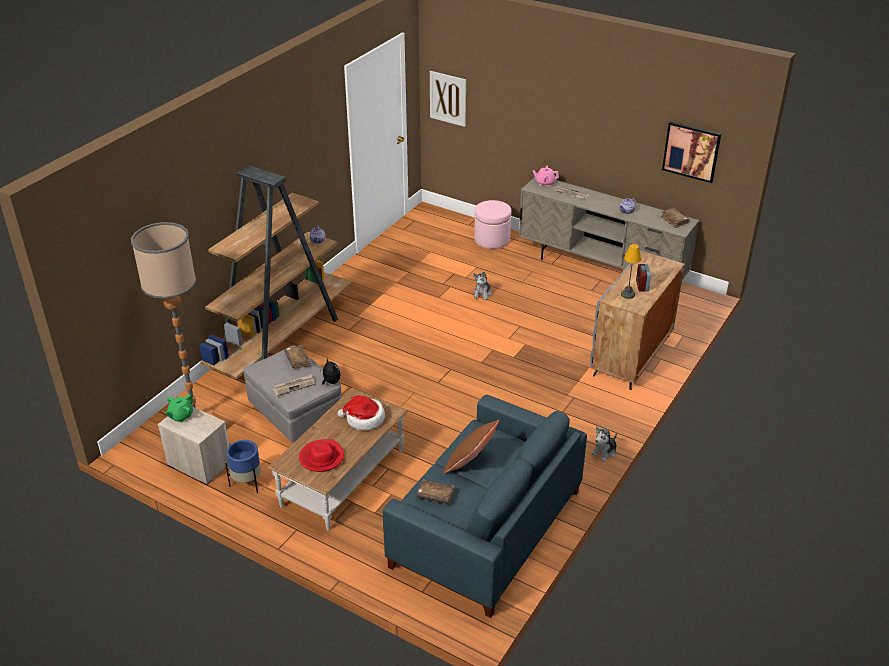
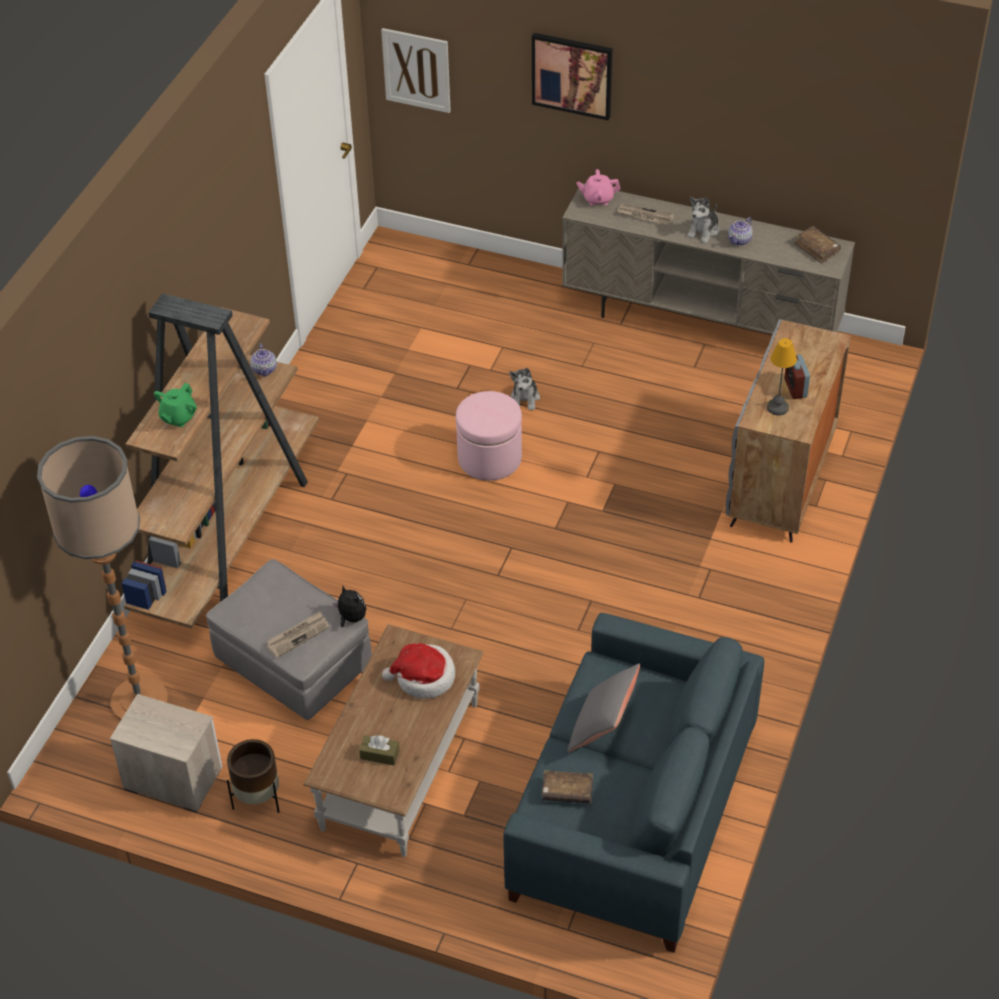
camera: 10 degrees left, 10 degrees up
green teapot [165,394,194,423] -> green teapot moved to [154,383,197,427]
blue planter [225,440,261,493] -> brown planter [227,739,279,813]
brown book [284,345,311,369] -> none
red hat [299,439,344,472] -> brown tissue box [359,735,400,765]
brown pillow [443,420,499,474] -> grey pillow [567,663,640,753]
pink ottoman [474,200,512,249] -> pink ottoman moved to [456,391,522,481]
plush toy [591,426,617,462] -> plush toy moved to [687,197,719,244]
picture [662,121,721,183] -> picture moved to [532,33,612,121]

